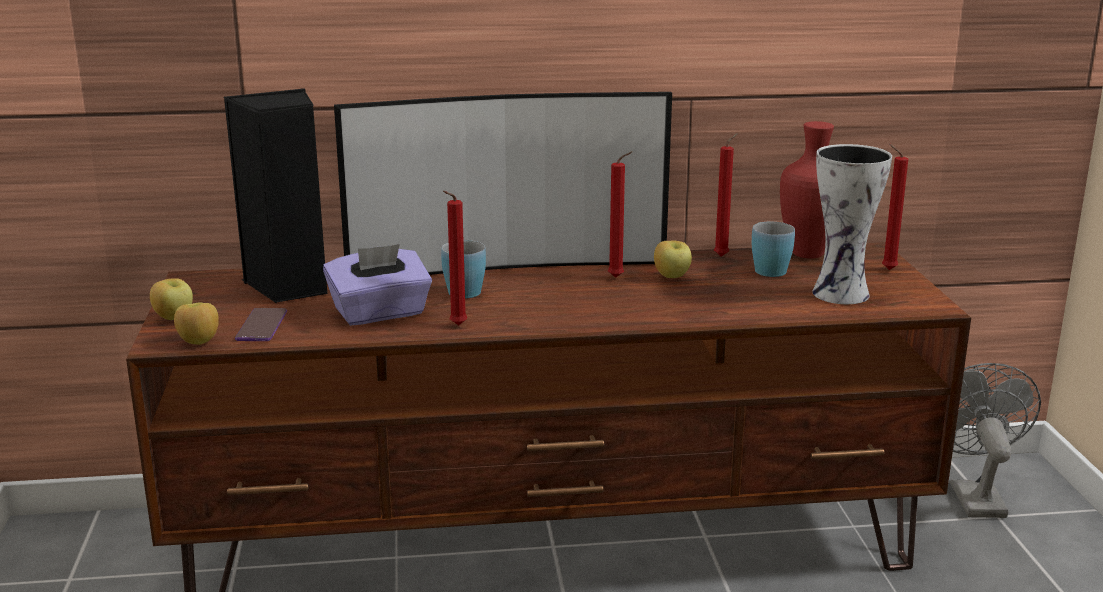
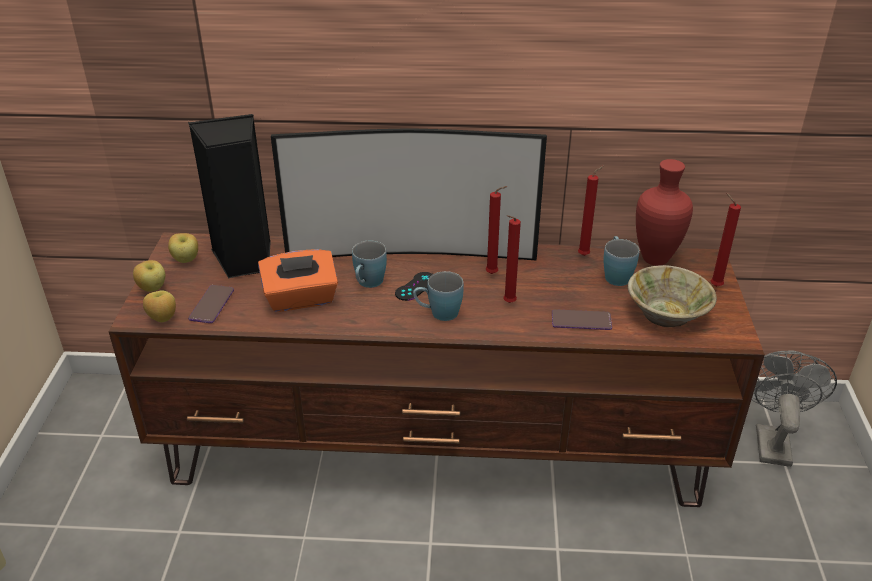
camera: 10 degrees right, 15 degrees up
purple tissue box [323,244,432,326] -> orange tissue box [258,249,338,312]
red candle [443,191,467,325] -> red candle moved to [503,215,521,303]
apple [654,240,692,278] -> apple moved to [168,233,198,263]
vase [812,144,892,304] -> beige bowl [627,265,717,327]
none -> black game controller [395,272,433,301]
none -> blue mug [413,271,464,321]
none -> phone [552,309,612,330]

